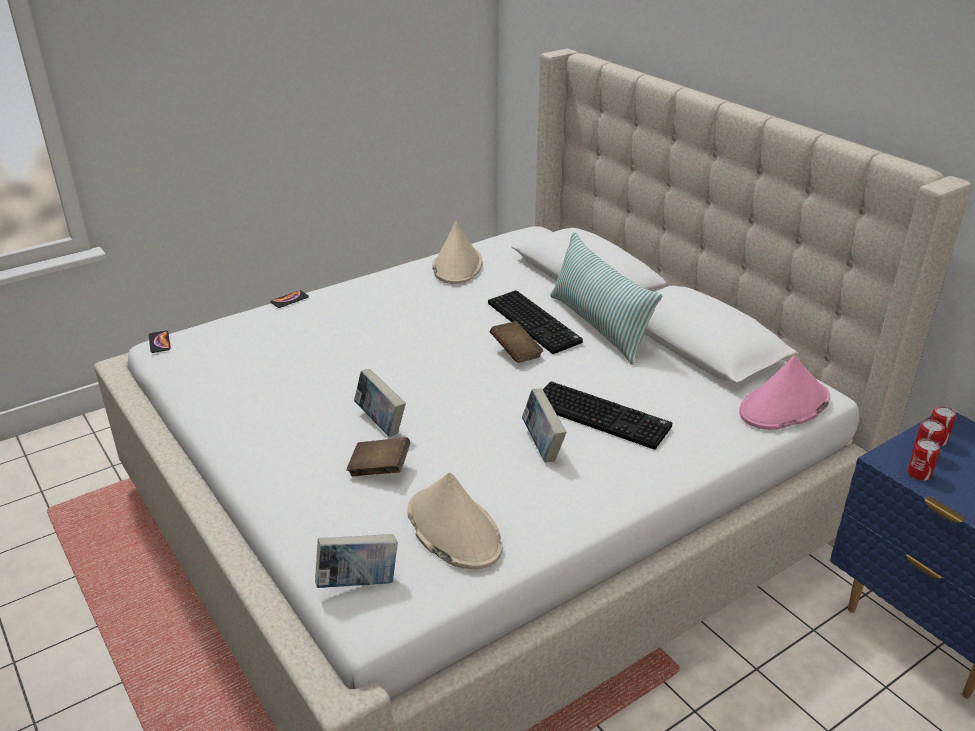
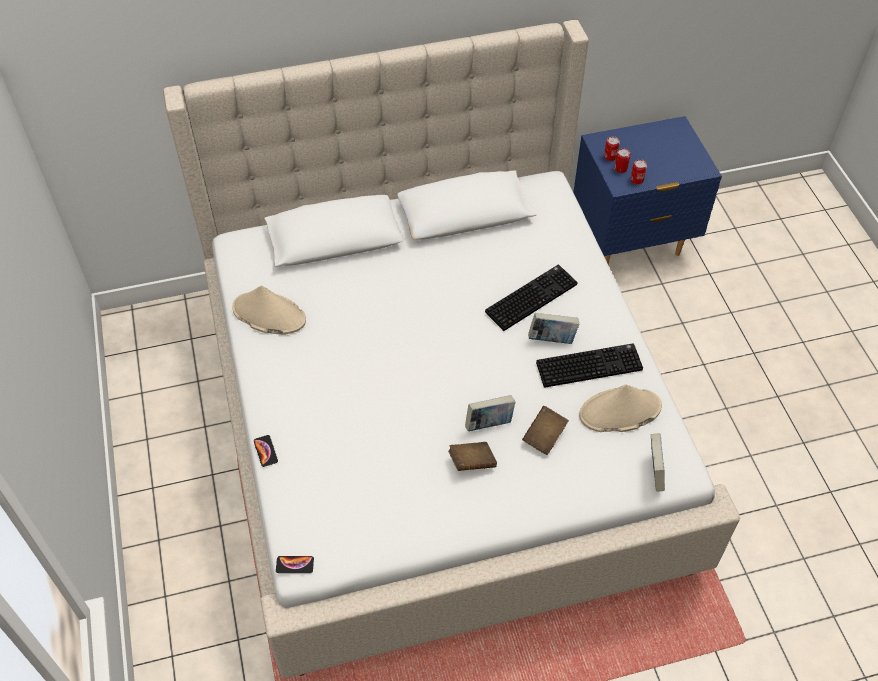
camera: 70 degrees left, 20 degrees up
keyboard [488,290,583,354] -> keyboard moved to [536,343,643,388]
brown book [490,321,543,363] -> brown book moved to [448,442,497,471]
pillow [550,232,662,365] -> none
pink hat [739,356,830,430] -> none

